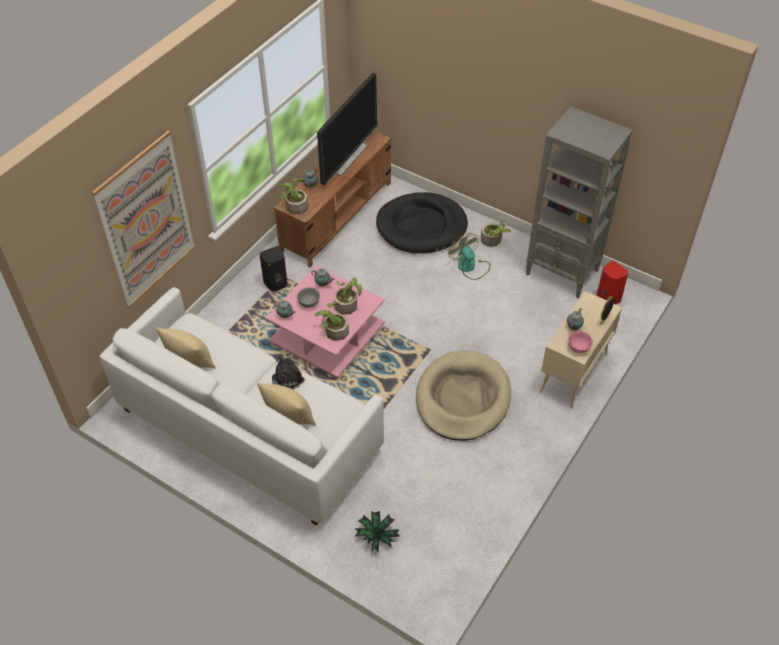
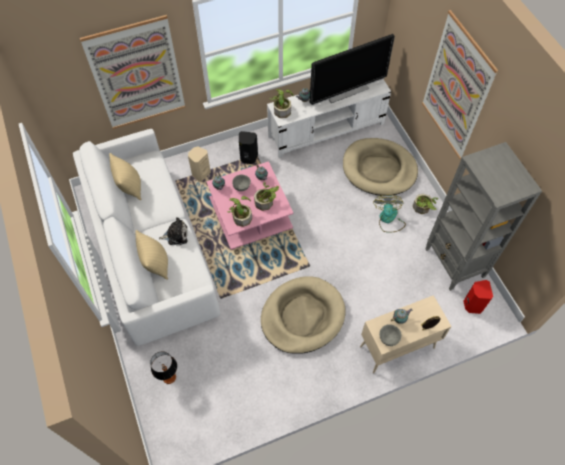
camera: 35 degrees right, 10 degrees up
brown tv stand [274,131,391,267] -> white tv stand [267,79,391,158]
potted plant [355,511,400,552] -> table lamp [150,351,177,384]
black dog bed [376,192,468,254] -> beige dog bed [343,138,418,196]
pink bowl [568,331,593,353] -> grey bowl [379,324,402,346]
none -> beige speaker [188,146,211,182]
none -> picture [422,10,498,159]

